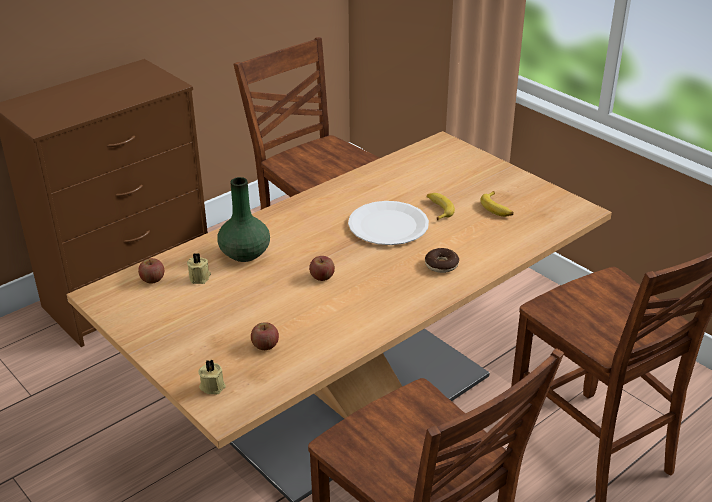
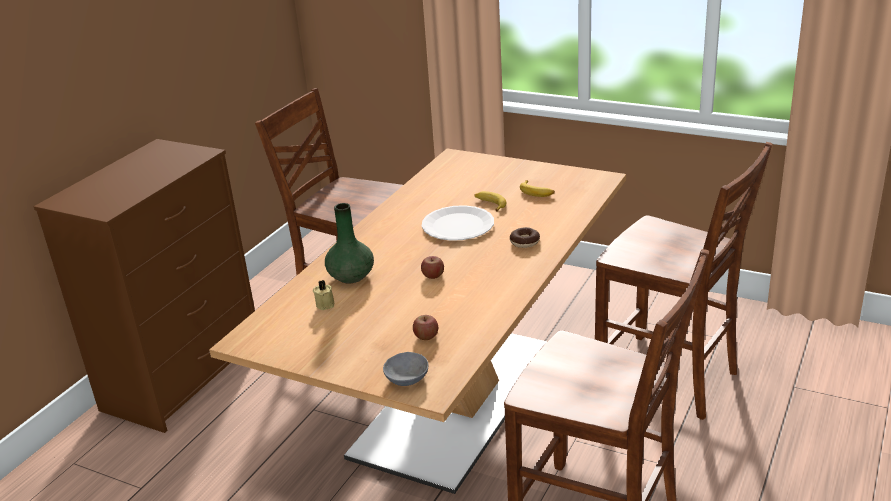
camera: 20 degrees left, 5 degrees down
apple [138,258,164,284] -> none
beige candle [198,360,226,395] -> grey bowl [383,352,428,386]

